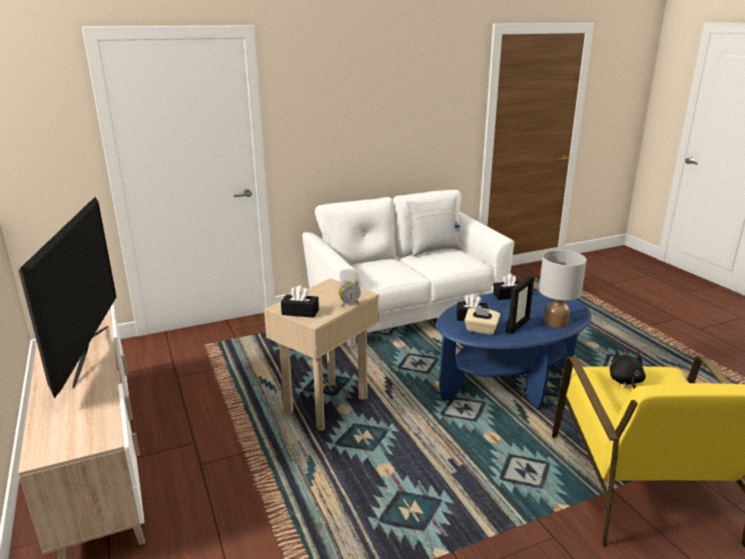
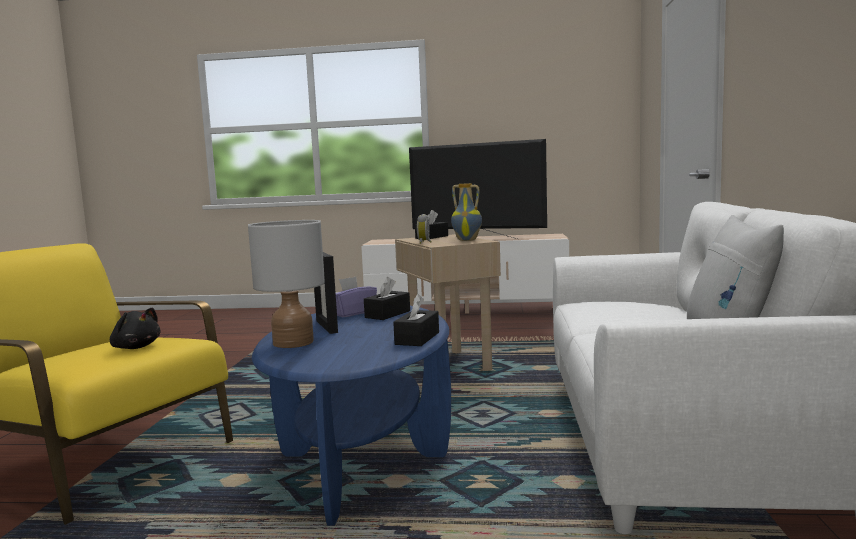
camera: 120 degrees right, 15 degrees down
beige tissue box [464,307,501,335] -> purple tissue box [336,277,377,317]
none -> vase [451,183,482,241]

